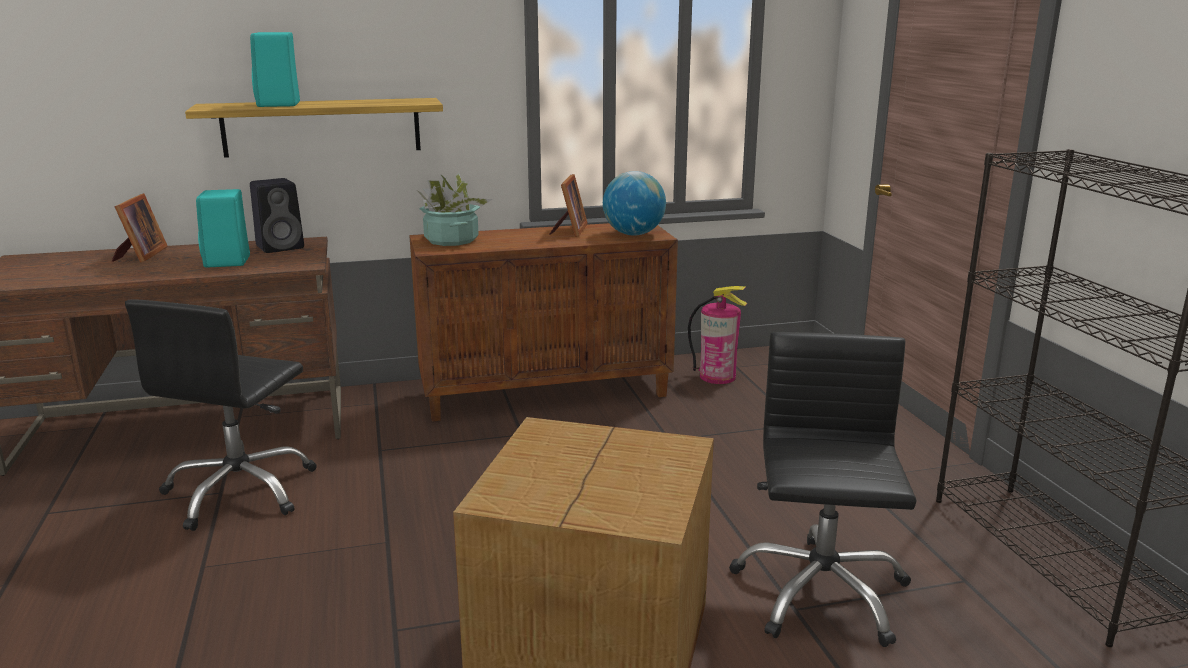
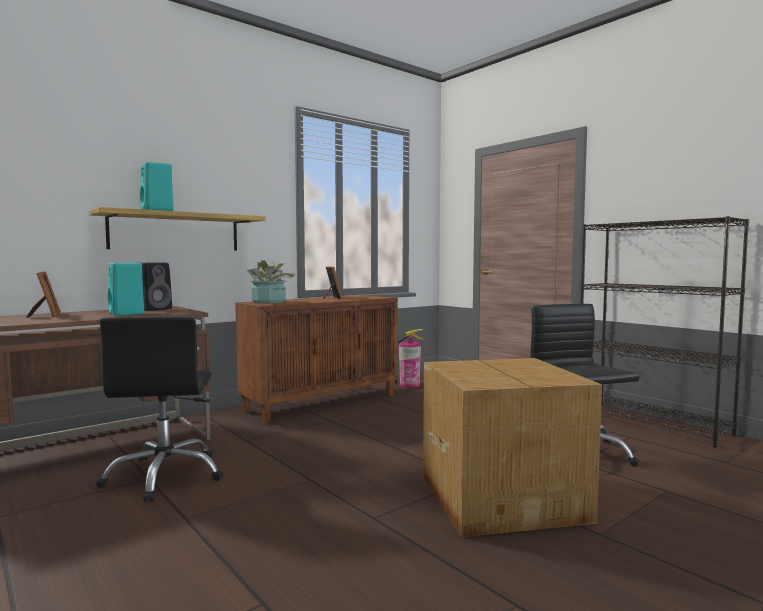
camera: 25 degrees left, 15 degrees down
globe [603,171,666,236] -> none

